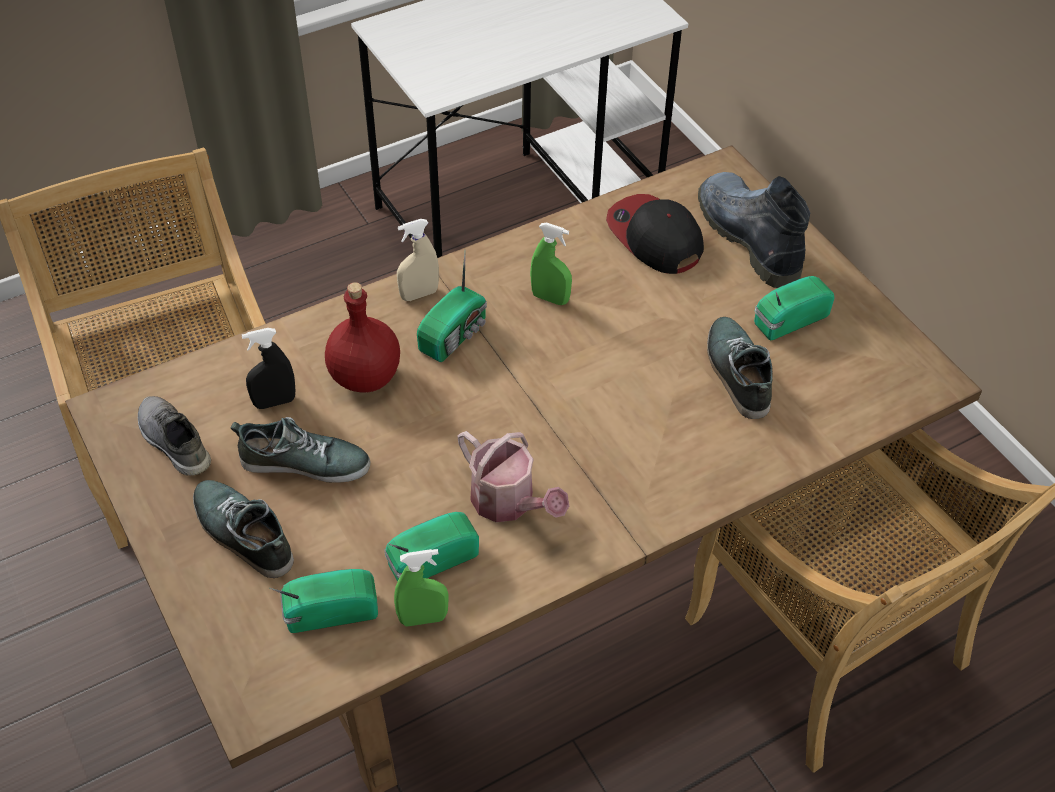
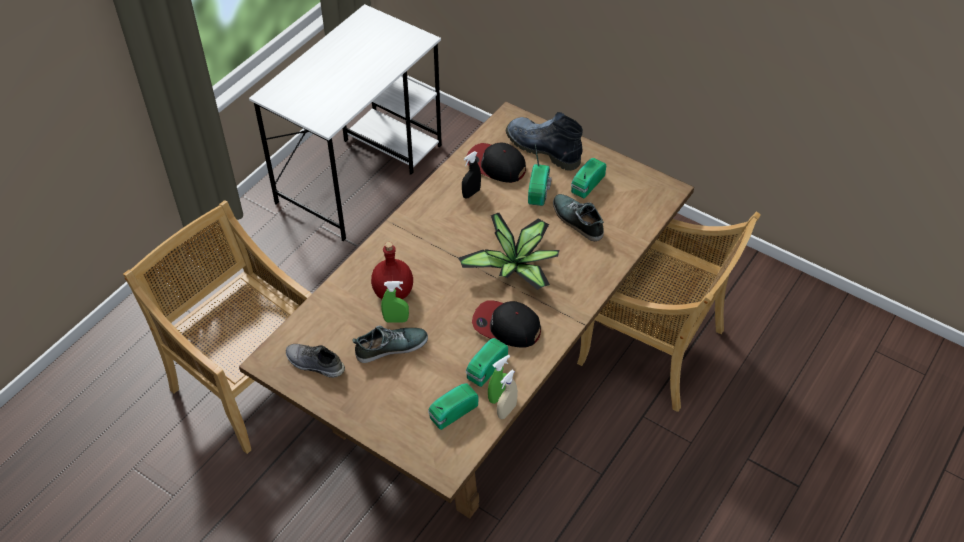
camera: 25 degrees left, 0 degrees up
shoe [193,480,294,578] -> none
black spray bottle [242,328,295,409] -> black spray bottle moved to [462,151,481,199]
beige spray bottle [397,219,439,301] -> beige spray bottle moved to [497,370,518,419]
radio [417,253,487,362] -> radio moved to [528,145,552,206]
watering can [457,431,569,522] -> cap [472,300,541,348]
green spray bottle [530,222,572,305] -> green spray bottle moved to [381,281,409,322]
none -> potted plant [458,213,560,290]

